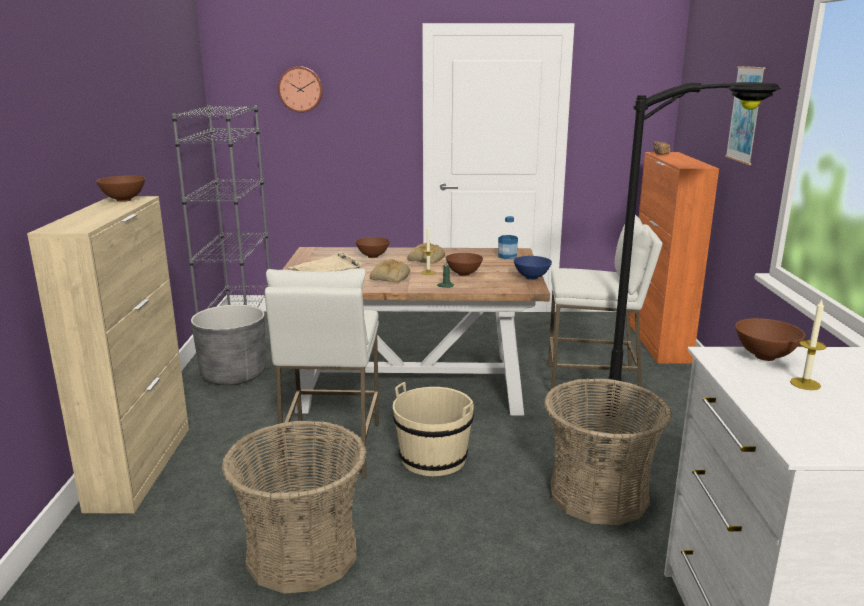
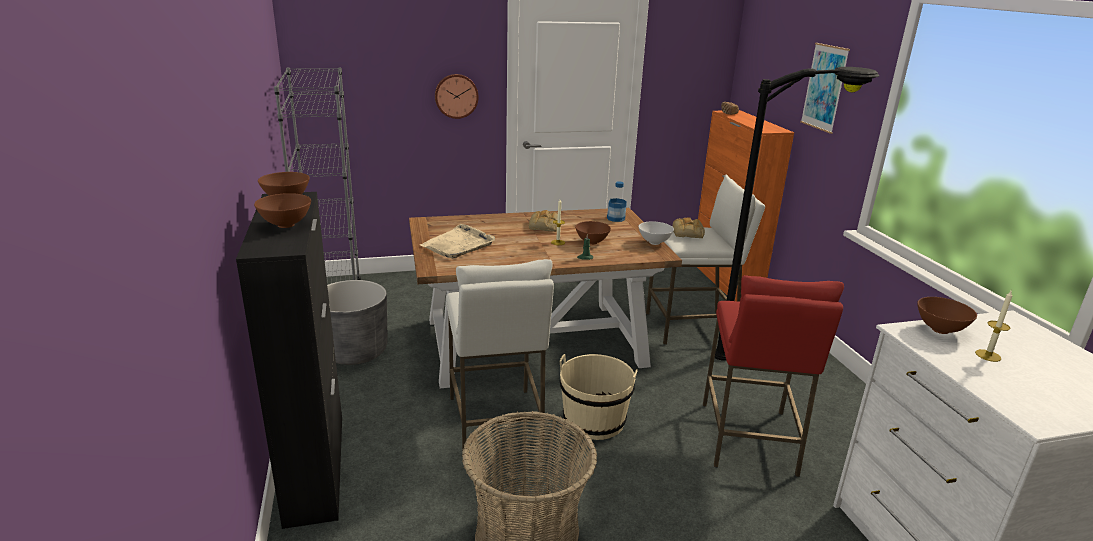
camera: 15 degrees left, 5 degrees up
beige cabinet [27,196,189,513] -> black cabinet [236,192,342,529]
wall clock [278,66,323,113] -> wall clock moved to [435,74,479,119]
brown bowl [355,237,390,258] -> brown bowl moved to [254,193,311,228]
bread [370,259,410,282] -> bread moved to [672,217,705,238]
blue bowl [514,256,552,280] -> white bowl [639,221,674,245]
basket [544,378,672,525] -> red stool [703,275,844,477]

